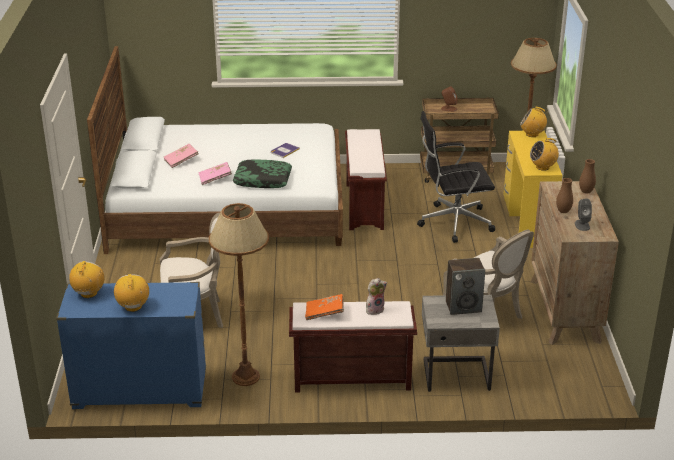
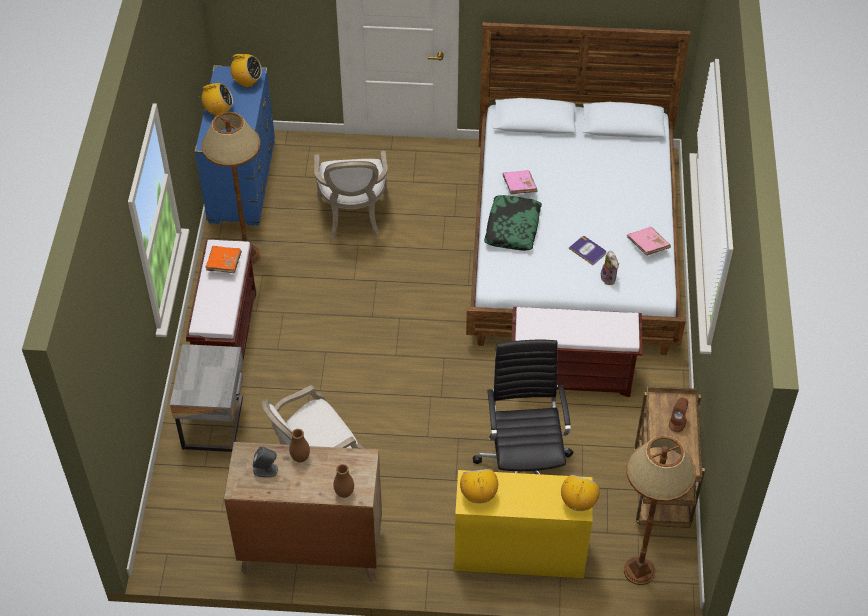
camera: 95 degrees right, 20 degrees up
pink book [163,144,198,168] -> pink book moved to [627,227,671,256]
plush toy [366,278,387,315] -> plush toy moved to [601,251,619,285]
speaker [446,258,485,315] -> none

